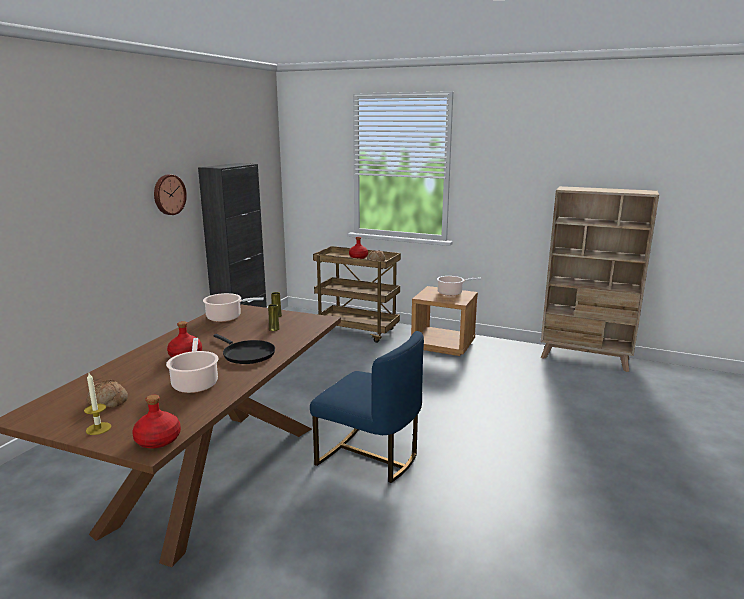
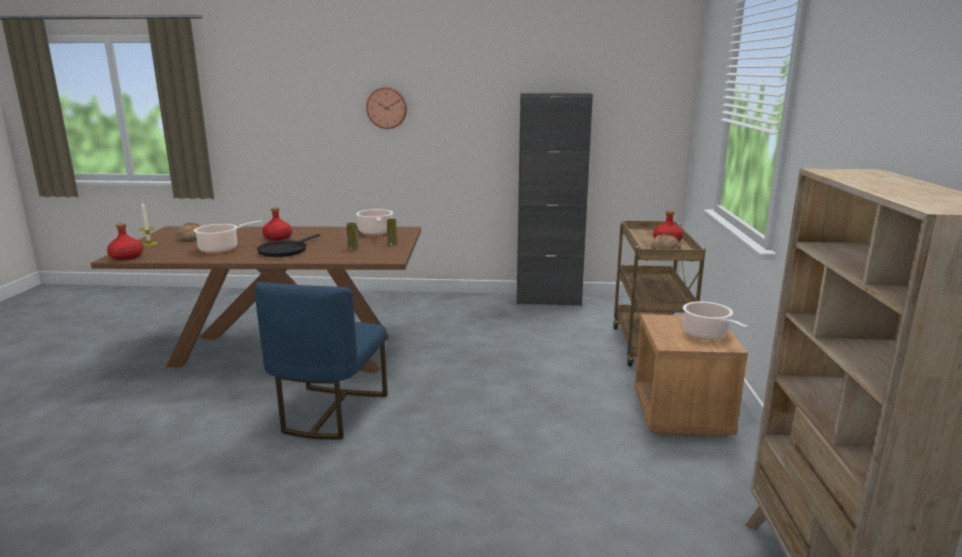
camera: 70 degrees right, 0 degrees up
wall clock [154,175,187,215] -> wall clock moved to [366,87,407,129]

